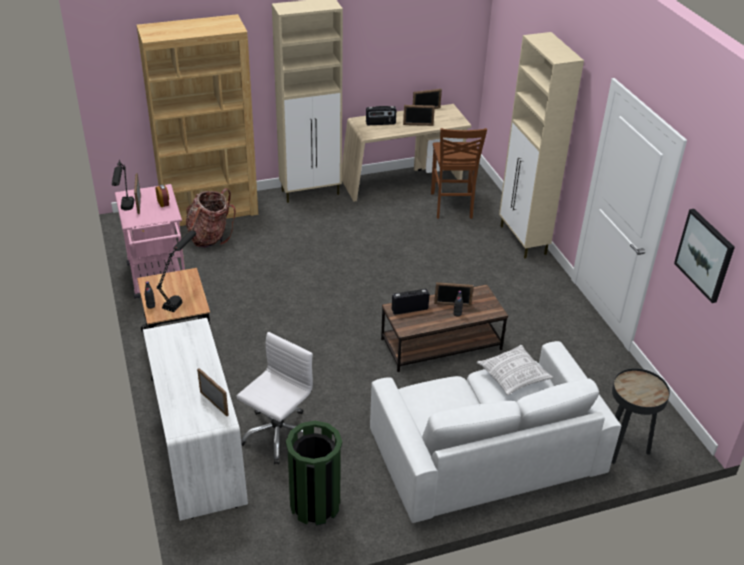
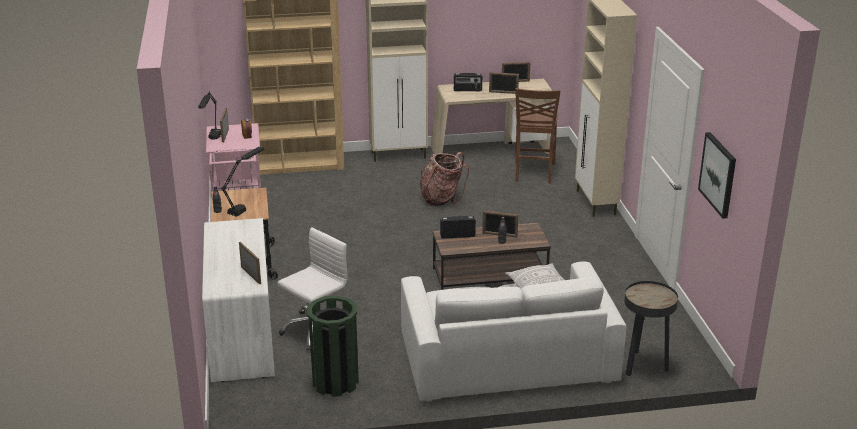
camera: 10 degrees right, 10 degrees down
backpack [186,188,236,248] -> backpack moved to [420,152,469,207]

